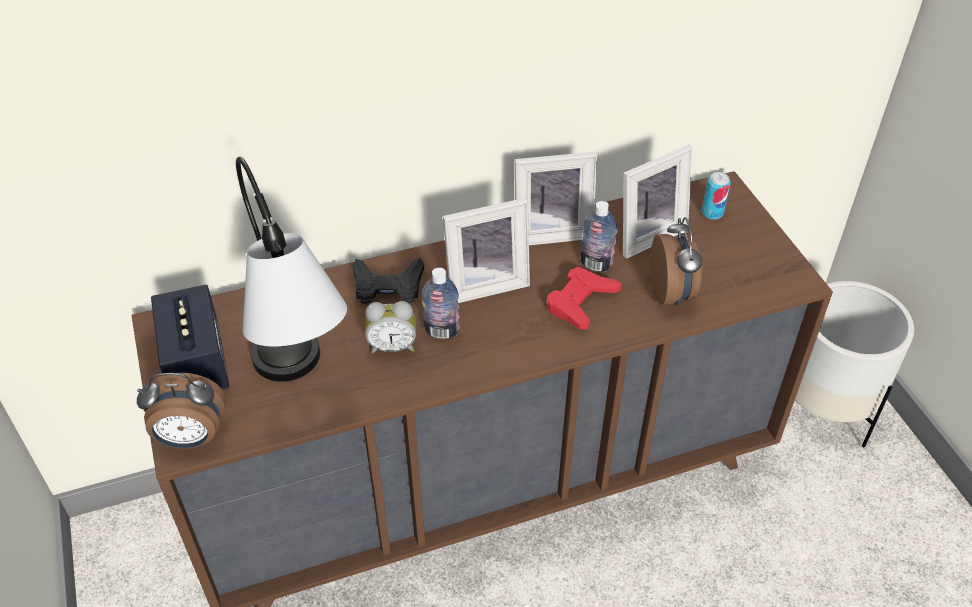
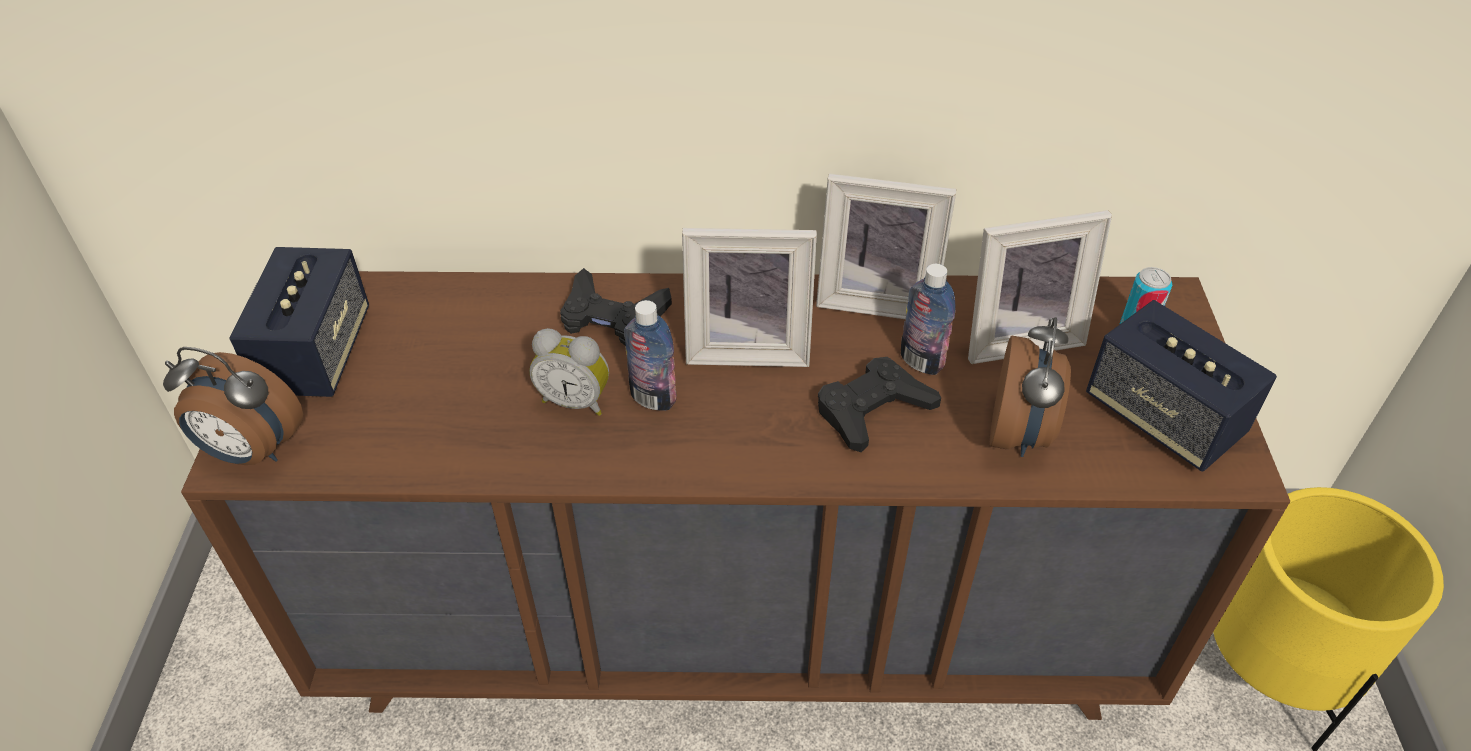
camera: 20 degrees right, 0 degrees up
table lamp [236,157,347,382] -> none
red game controller [547,267,621,329] -> black game controller [818,357,941,452]
white planter [795,281,914,448] -> yellow planter [1213,487,1444,751]
none -> speaker [1086,300,1277,471]

